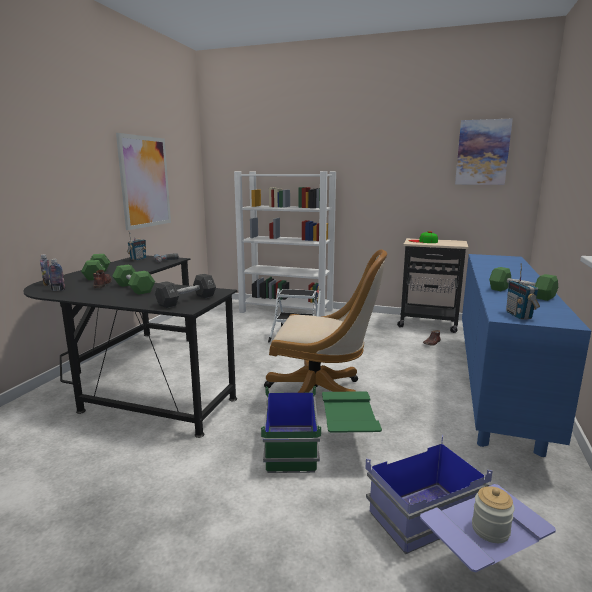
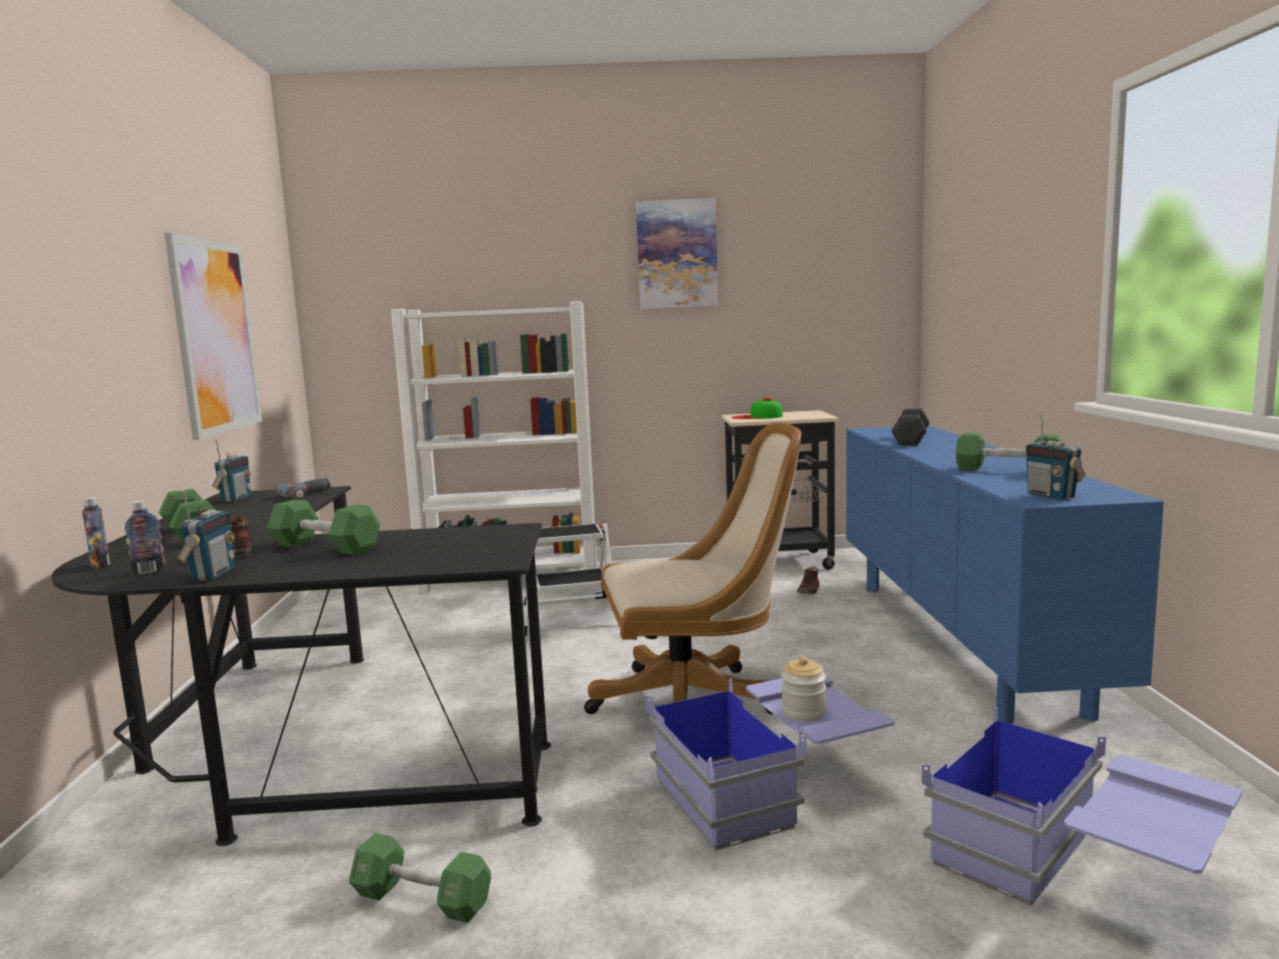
camera: 20 degrees left, 5 degrees down
black dumbbell [155,274,216,308] -> black dumbbell moved to [891,408,930,446]
green storage box [261,386,382,473] -> blue storage box [645,677,895,851]
picture [455,118,513,185] -> picture moved to [636,198,718,309]
jar [472,486,515,543] -> jar moved to [781,656,826,722]
none -> radio [177,490,235,581]
none -> green dumbbell [349,833,491,923]

